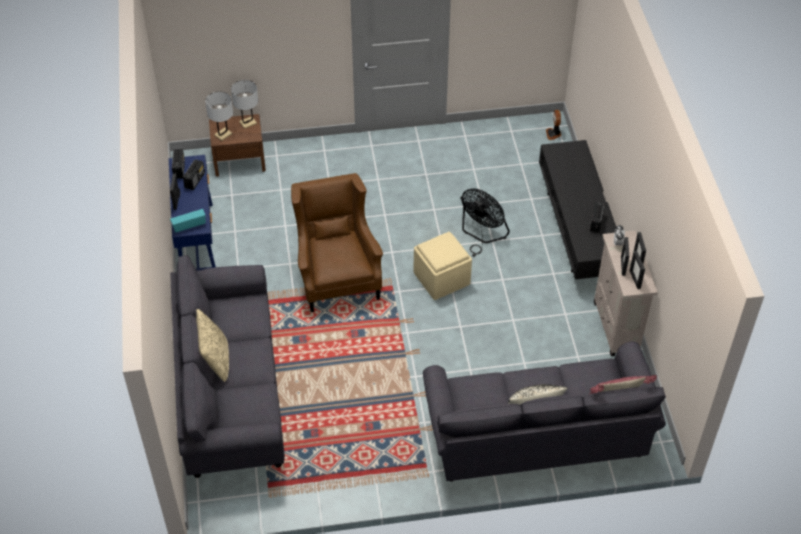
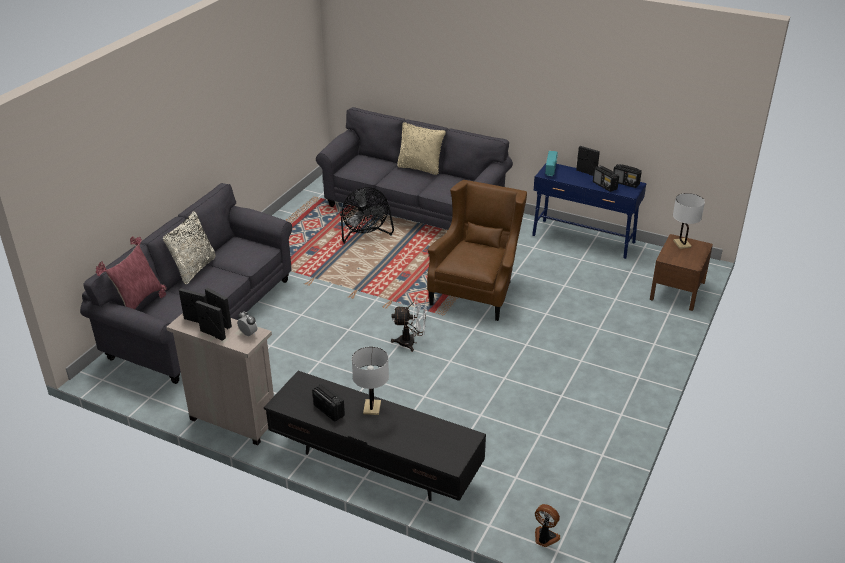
camera: 125 degrees right, 15 degrees down
white table lamp [231,80,258,129] -> white table lamp moved to [352,347,389,415]
brown armchair [291,173,383,312] -> brown armchair turned 90 degrees counterclockwise [427,180,527,321]
beige ottoman [414,232,472,300] -> white fan [391,297,426,352]
black fan [460,189,510,257] -> black fan moved to [340,187,394,244]

